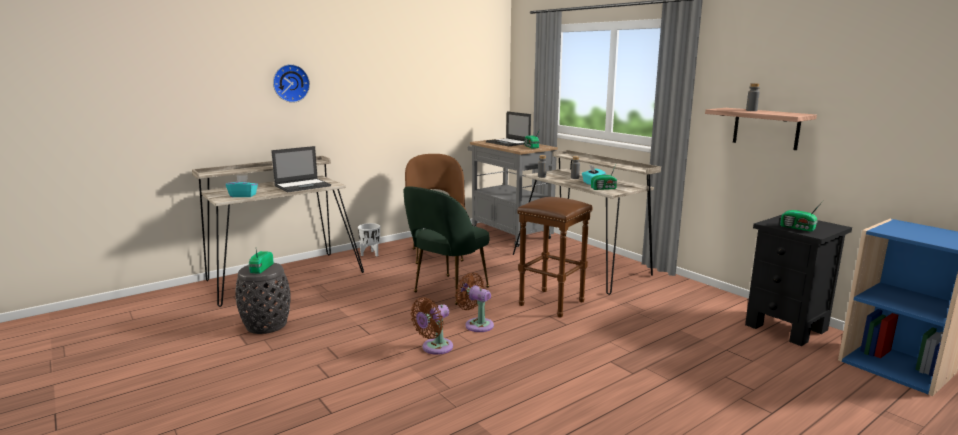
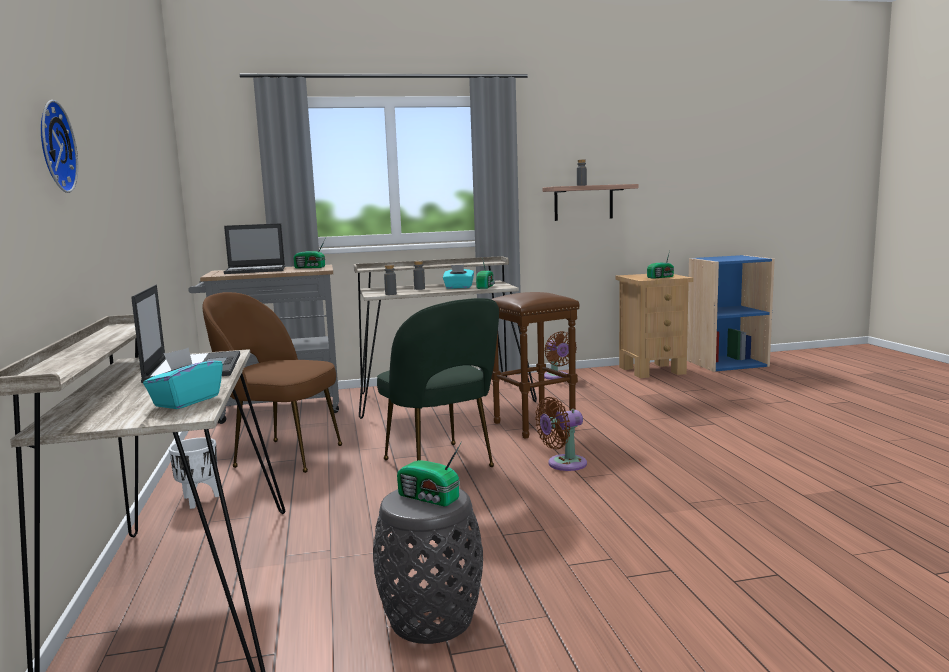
camera: 65 degrees left, 5 degrees down
brown fan [411,297,453,355] -> brown fan moved to [544,331,577,380]
black nightstand [745,215,852,346] -> beige nightstand [615,274,693,378]

